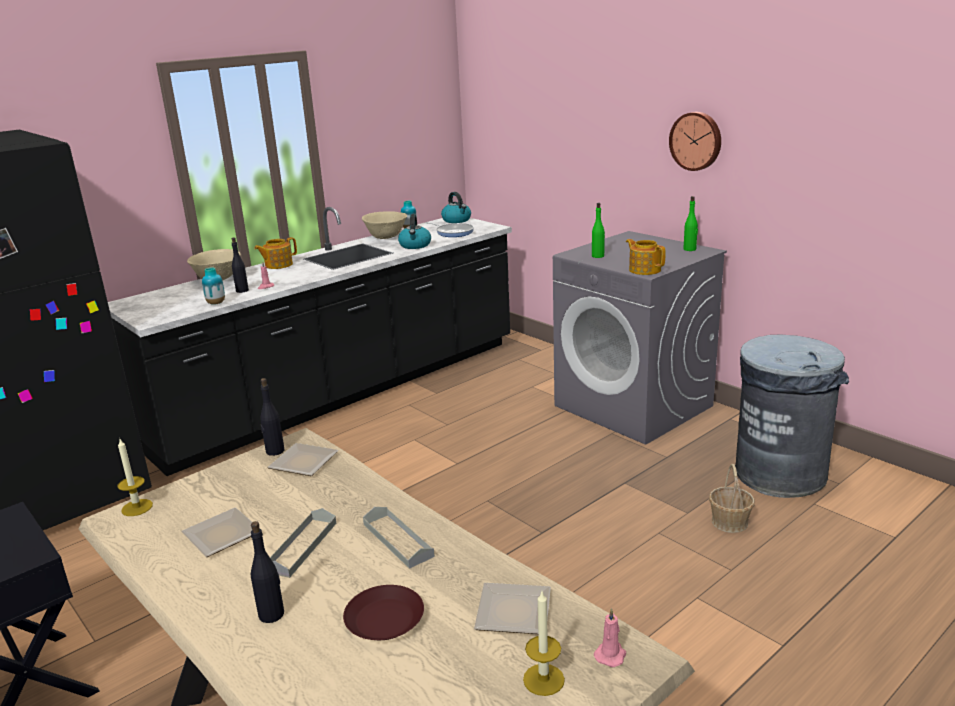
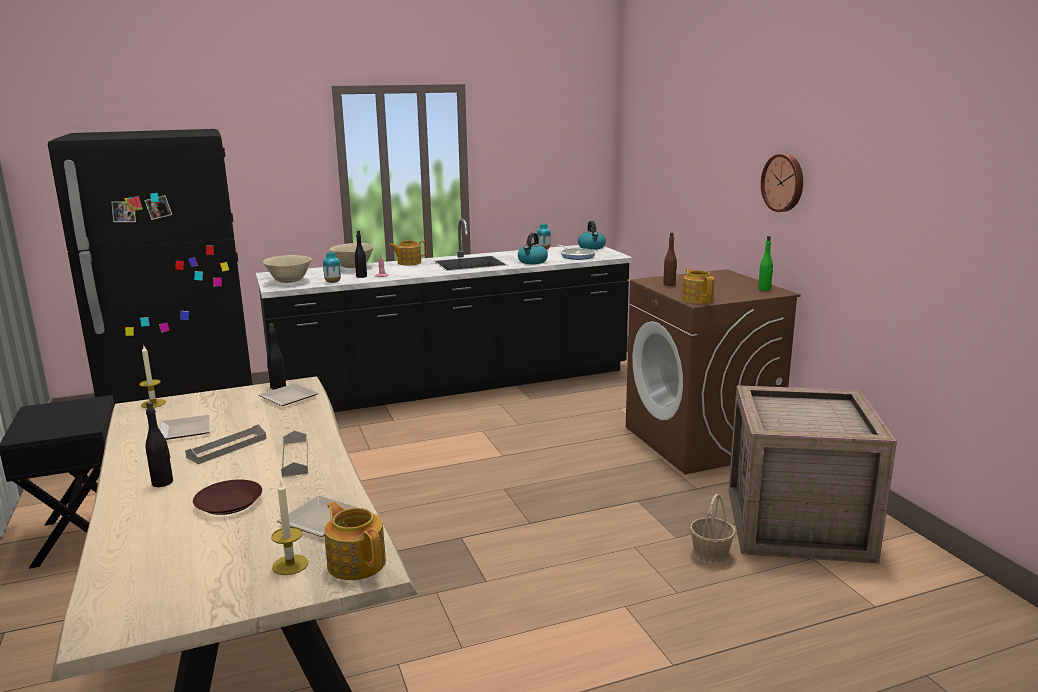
camera: 20 degrees right, 5 degrees down
beige bowl [362,211,407,239] -> beige bowl moved to [263,255,312,283]
grey washing machine [553,231,727,445] -> brown washing machine [626,269,801,474]
green bottle [592,203,605,258] -> brown bottle [663,233,677,286]
pink candle [594,608,626,667] -> teapot [324,502,386,580]
grey trash can [735,335,849,498] -> crate [729,385,897,563]

